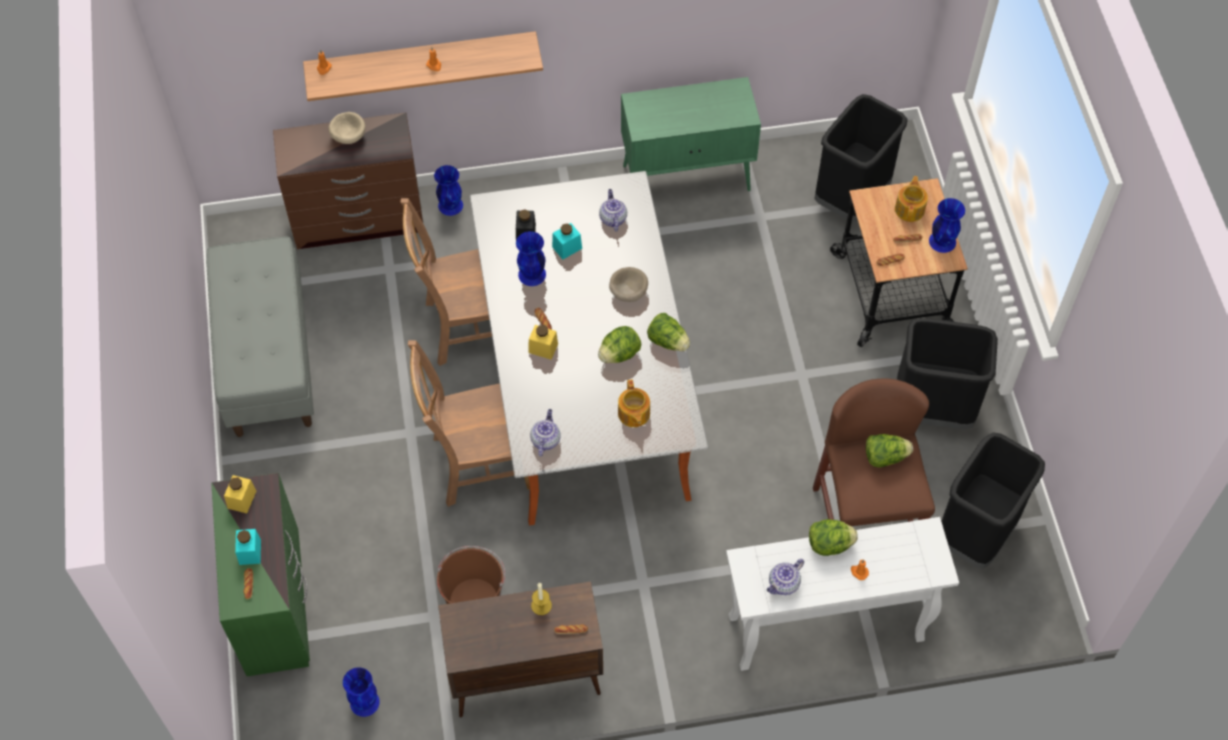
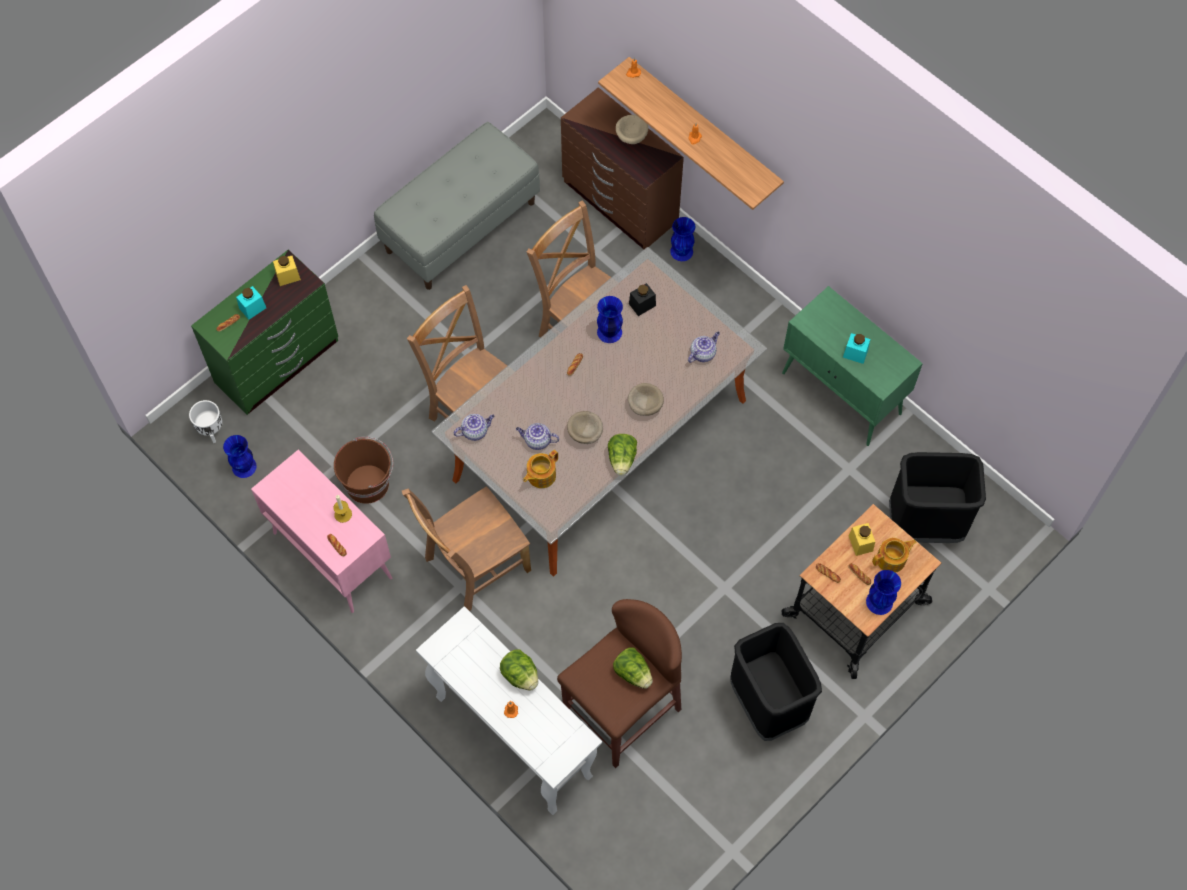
camera: 55 degrees right, 5 degrees up
brown cabinet [438,582,603,717] -> pink cabinet [251,450,392,613]
yellow jar [529,325,558,360] -> yellow jar moved to [849,523,875,556]
turquoise jar [552,223,582,260] -> turquoise jar moved to [843,333,870,364]
lettuce [598,326,641,363] -> beige bowl [567,411,603,444]
teapot [767,559,804,595] -> teapot moved to [516,423,559,450]
black trash can [941,432,1045,569] -> none
none -> white planter [189,400,222,443]
none -> brown chair [402,486,531,611]

